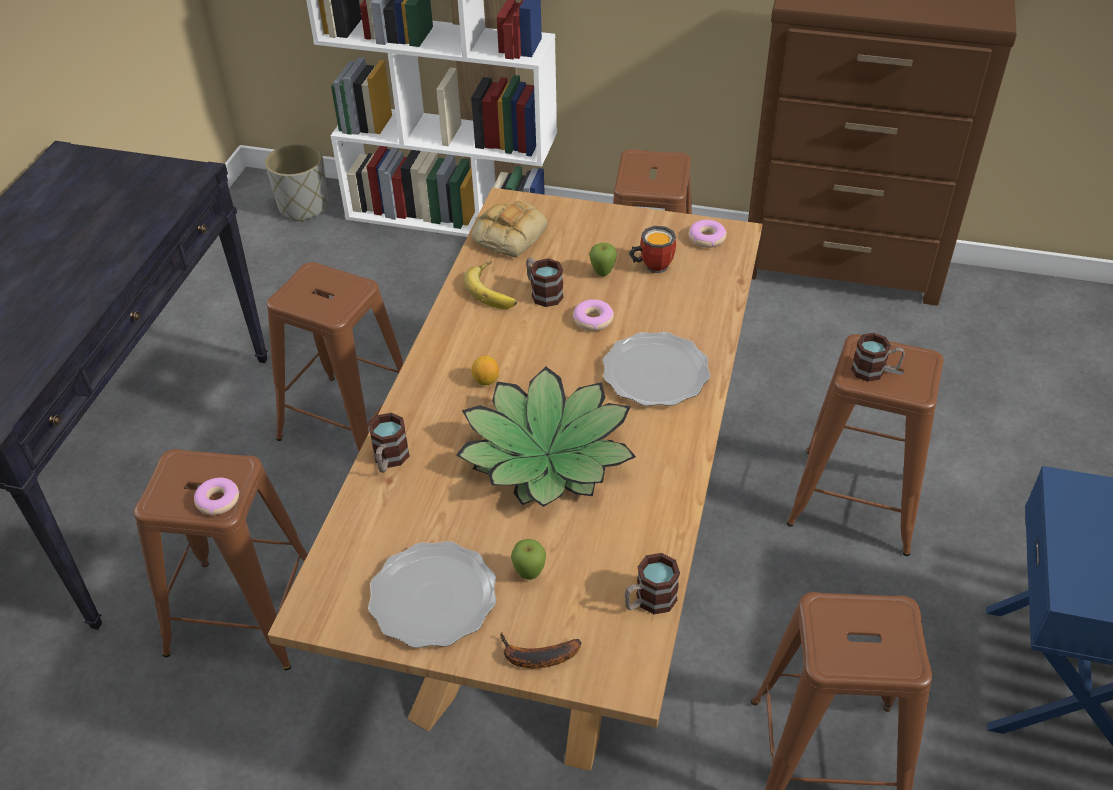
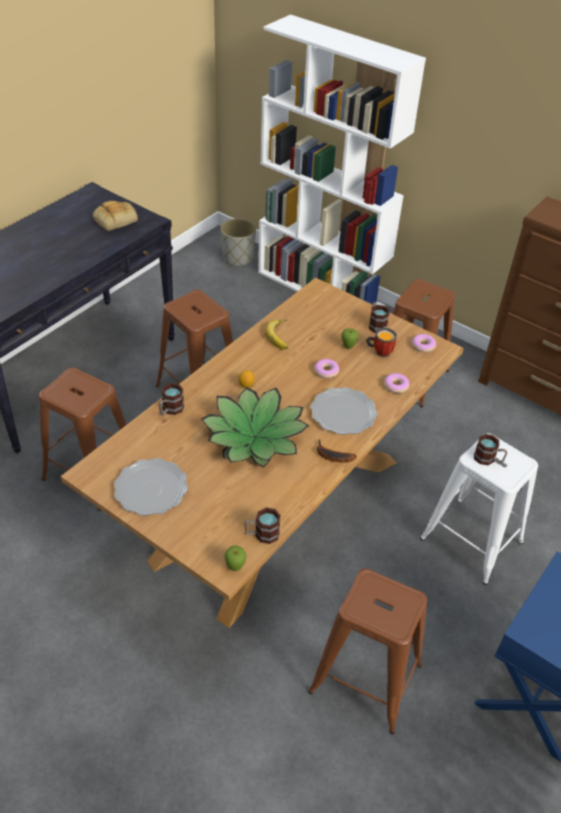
camera: 20 degrees right, 0 degrees up
donut [194,478,239,515] -> donut moved to [384,373,410,393]
bread [471,201,548,257] -> bread moved to [93,201,138,231]
banana [500,632,581,668] -> banana moved to [317,439,357,463]
apple [511,539,546,580] -> apple moved to [224,546,246,571]
mug [526,258,564,307] -> mug moved to [369,302,390,333]
brown stool [786,334,944,556] -> white stool [420,433,538,585]

